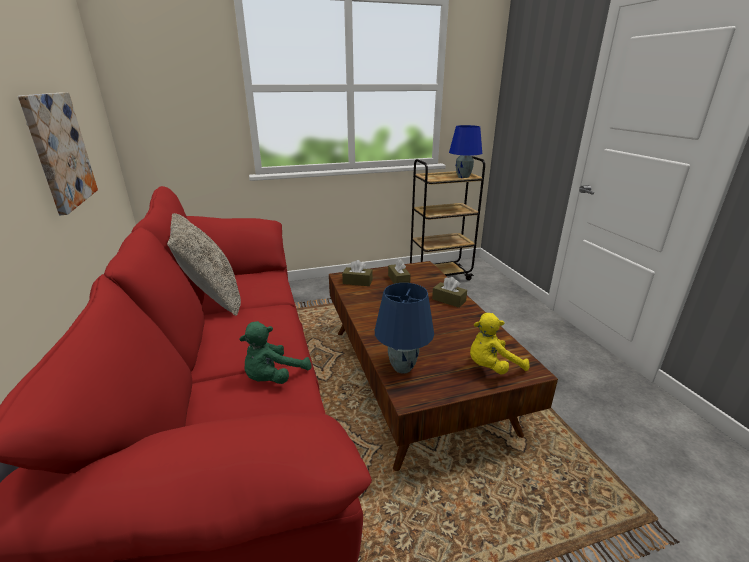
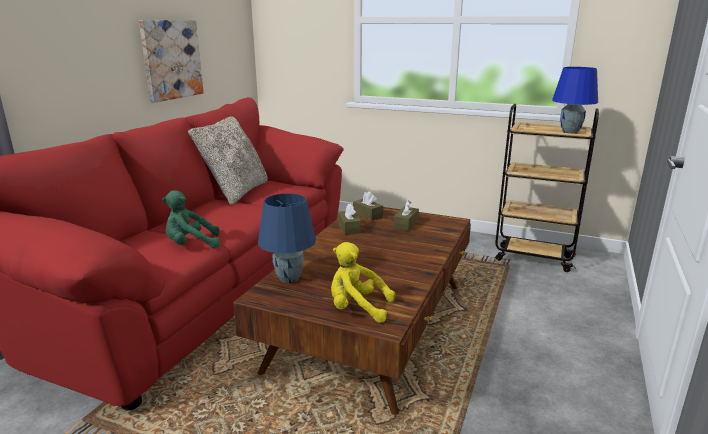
camera: 40 degrees right, 5 degrees down
brown tissue box [432,277,467,308] -> brown tissue box moved to [338,204,361,235]

